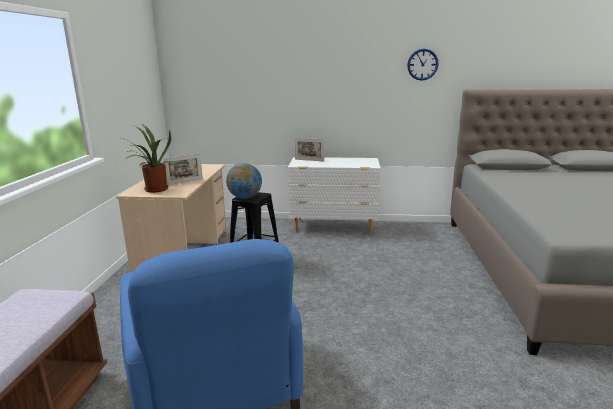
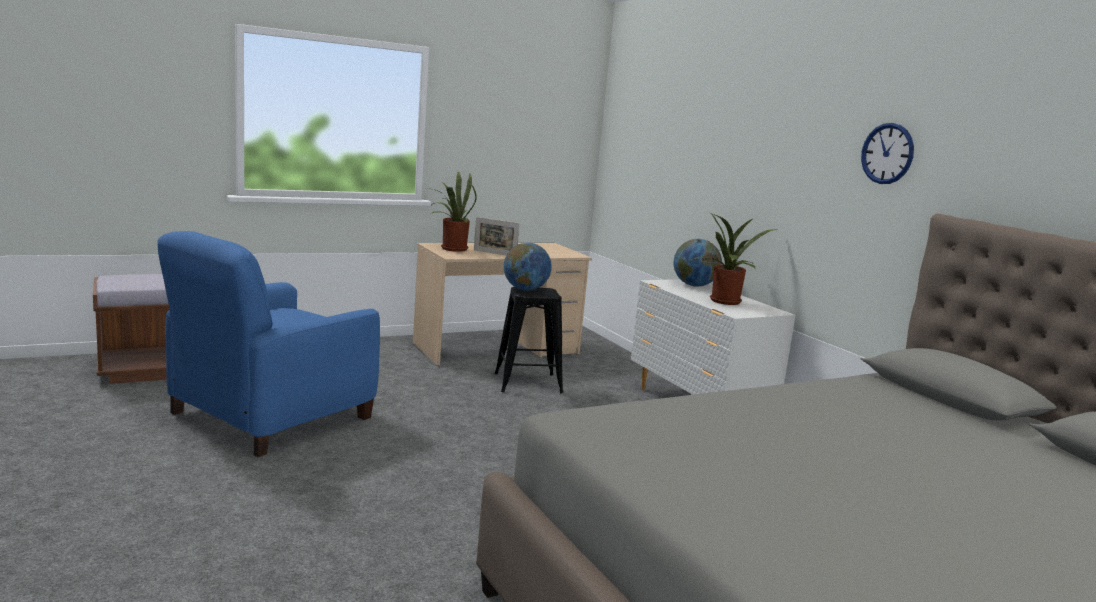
camera: 55 degrees right, 5 degrees down
picture frame [295,138,324,161] -> globe [674,239,722,287]
none -> potted plant [694,212,778,305]

